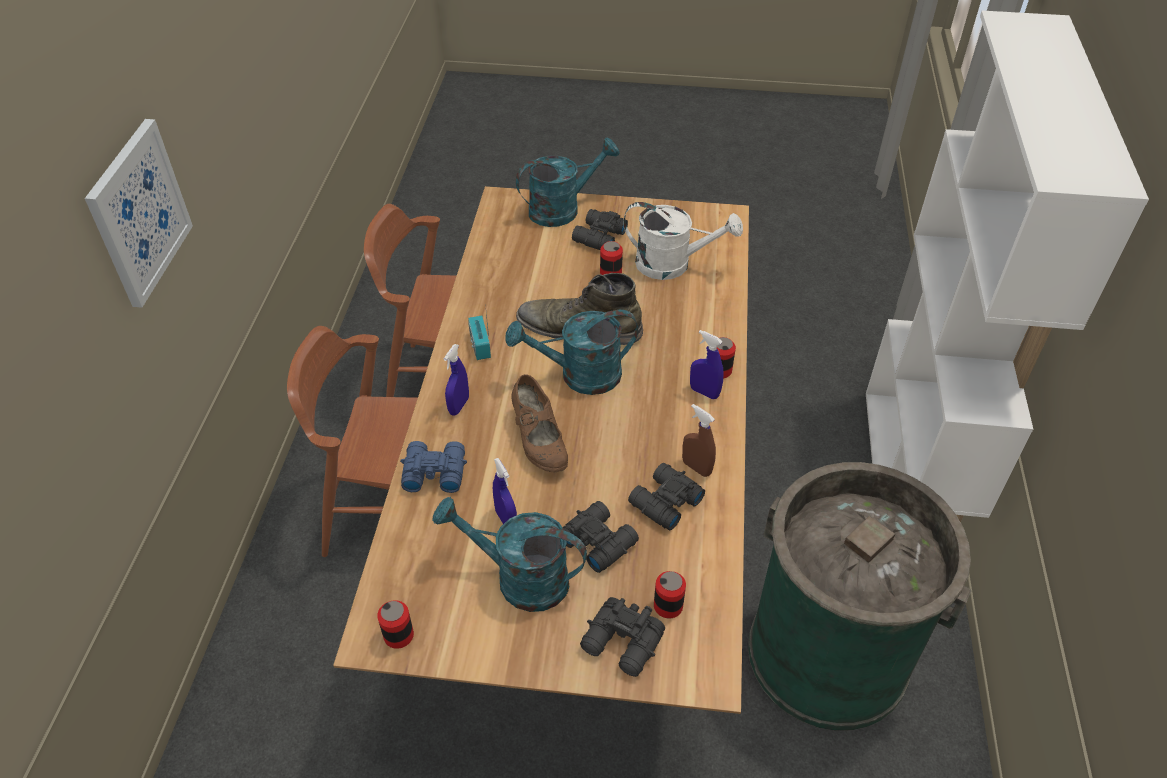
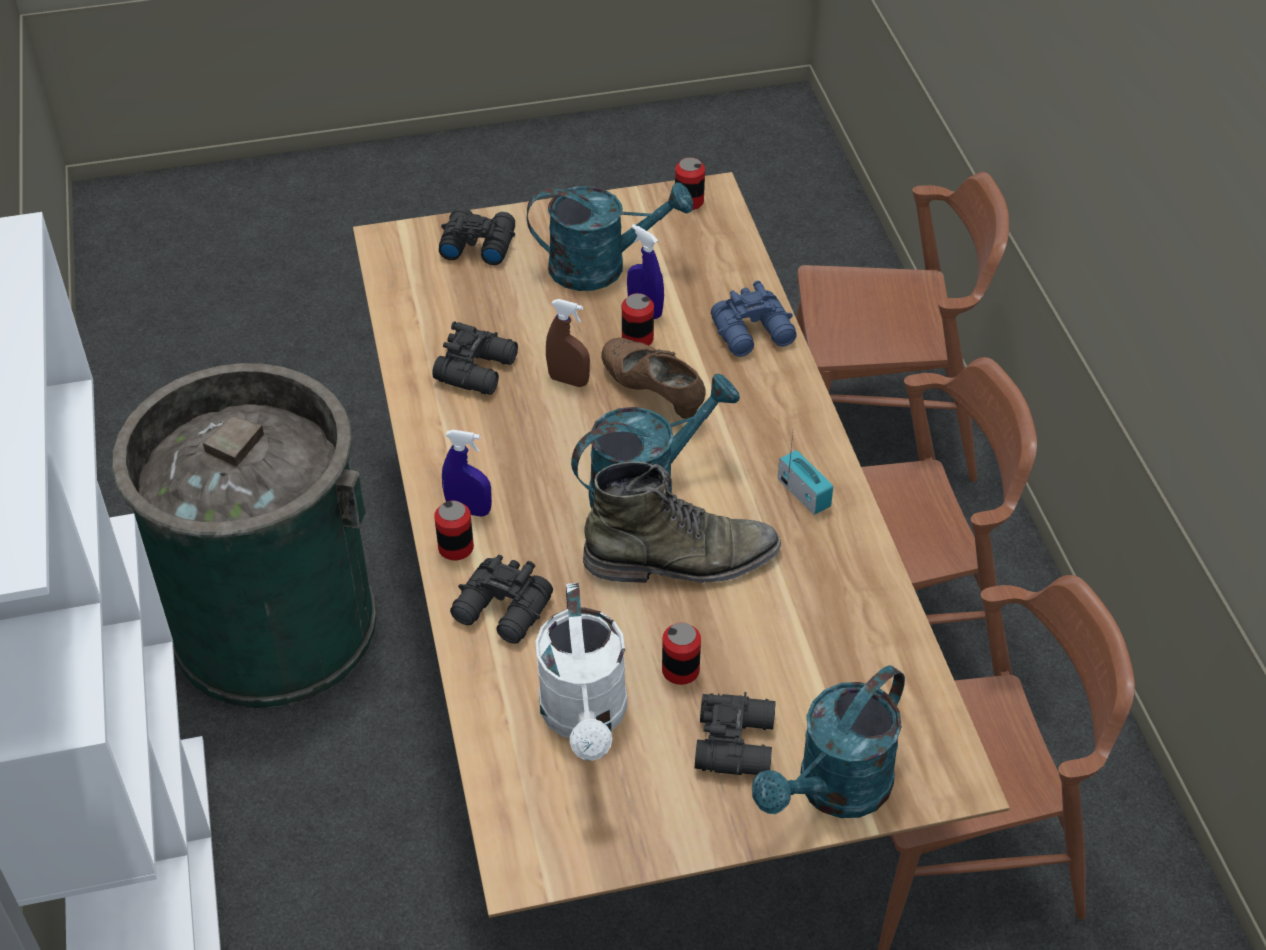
camera: 160 degrees right, 0 degrees up
picture [85,119,193,308] -> none
blue spray bottle [444,344,469,416] -> none
black binoculars [562,501,639,573] -> black binoculars moved to [450,555,553,644]
white watering can [623,202,743,280] -> white watering can turned 90 degrees counterclockwise [535,583,627,761]
can [654,571,686,618] -> can moved to [622,293,654,345]
brown spray bottle [682,404,716,477] -> brown spray bottle moved to [546,299,590,387]
none -> brown chair [796,172,1009,482]

